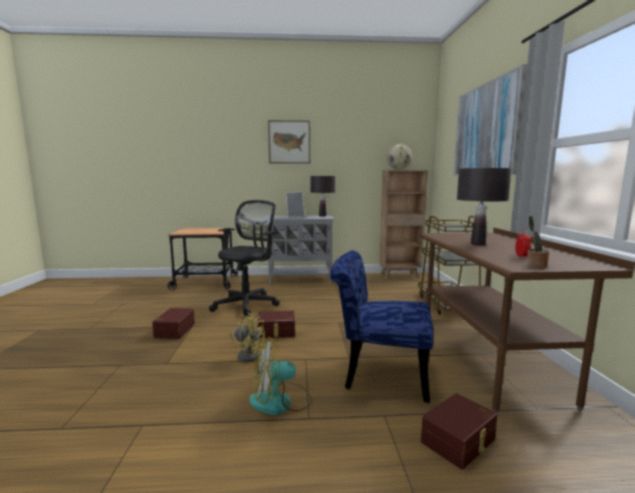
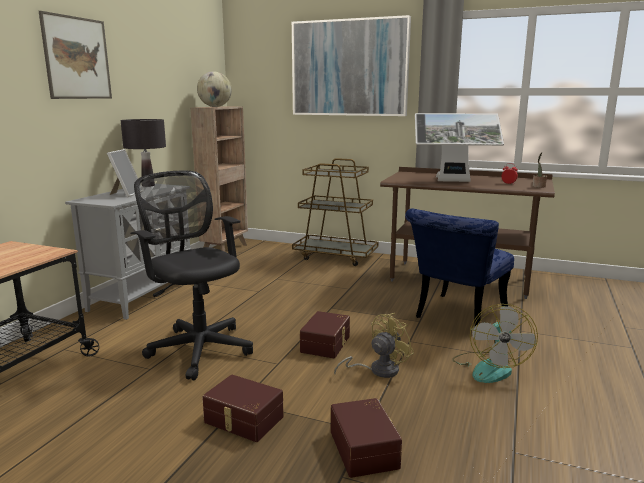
camera: 65 degrees left, 5 degrees up
brown storage box [421,393,498,470] -> brown storage box moved to [331,398,402,478]
black table lamp [457,168,512,245] -> monitor [415,113,504,182]

